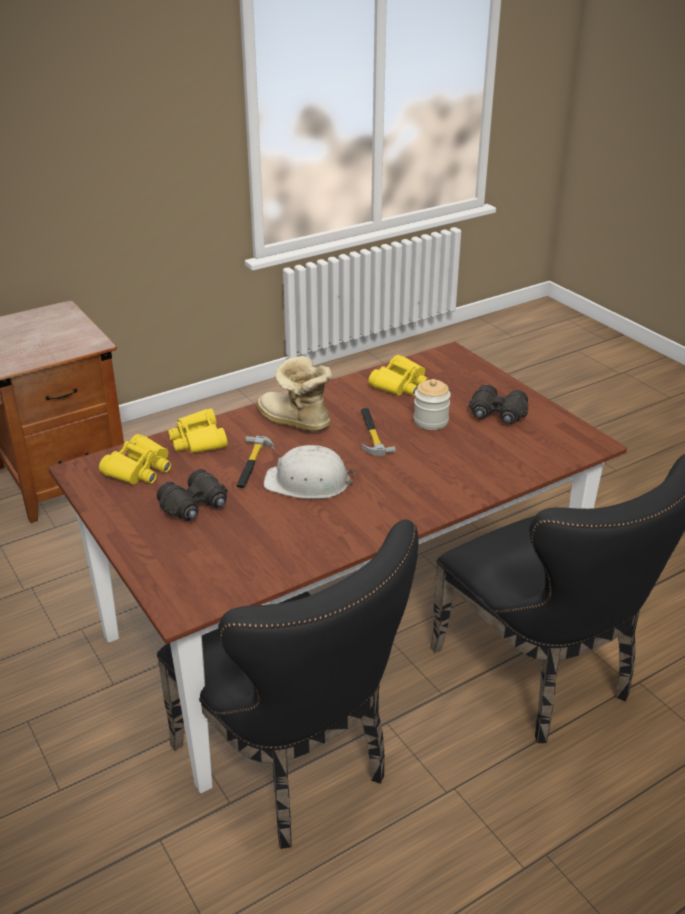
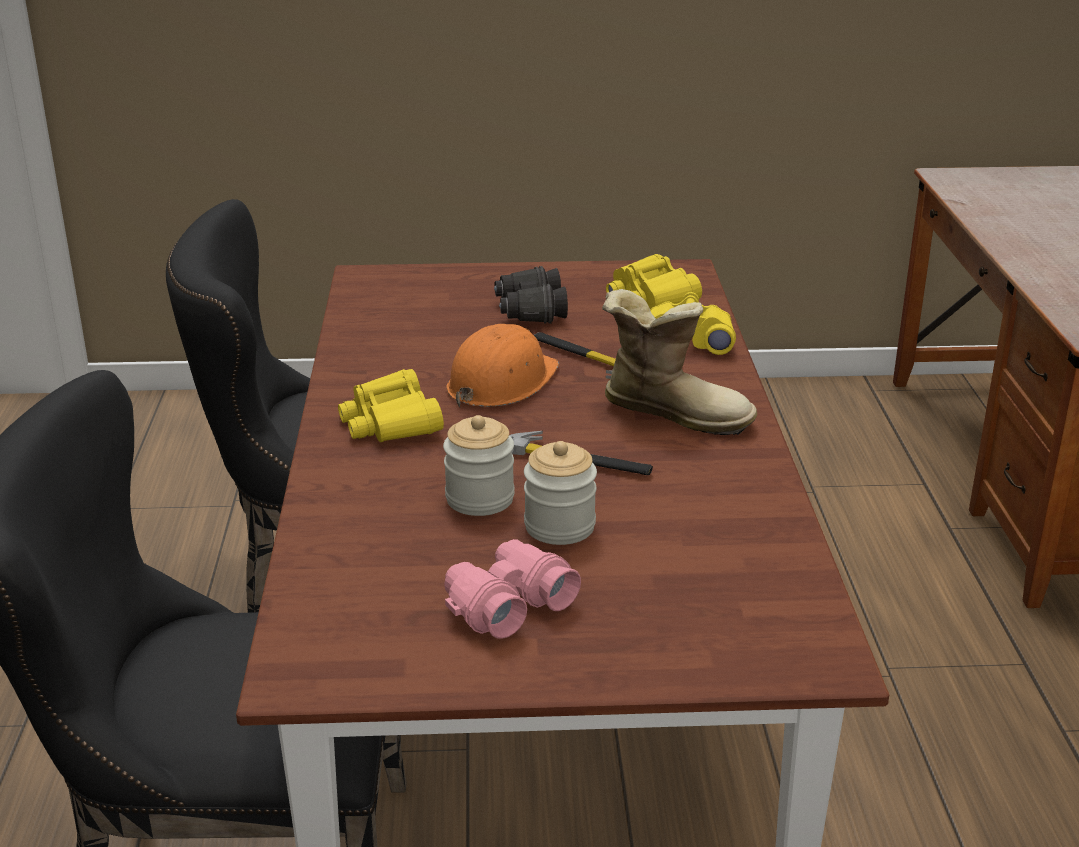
camera: 120 degrees right, 5 degrees down
boot [257,356,333,432] -> boot turned 45 degrees clockwise [602,289,757,436]
white hard hat [264,445,355,499] -> orange hard hat [446,324,559,408]
yellow binoculars [368,355,429,396] -> yellow binoculars moved to [338,369,444,442]
black binoculars [469,385,528,424] -> pink binoculars [444,539,581,639]
none -> jar [443,415,515,516]

